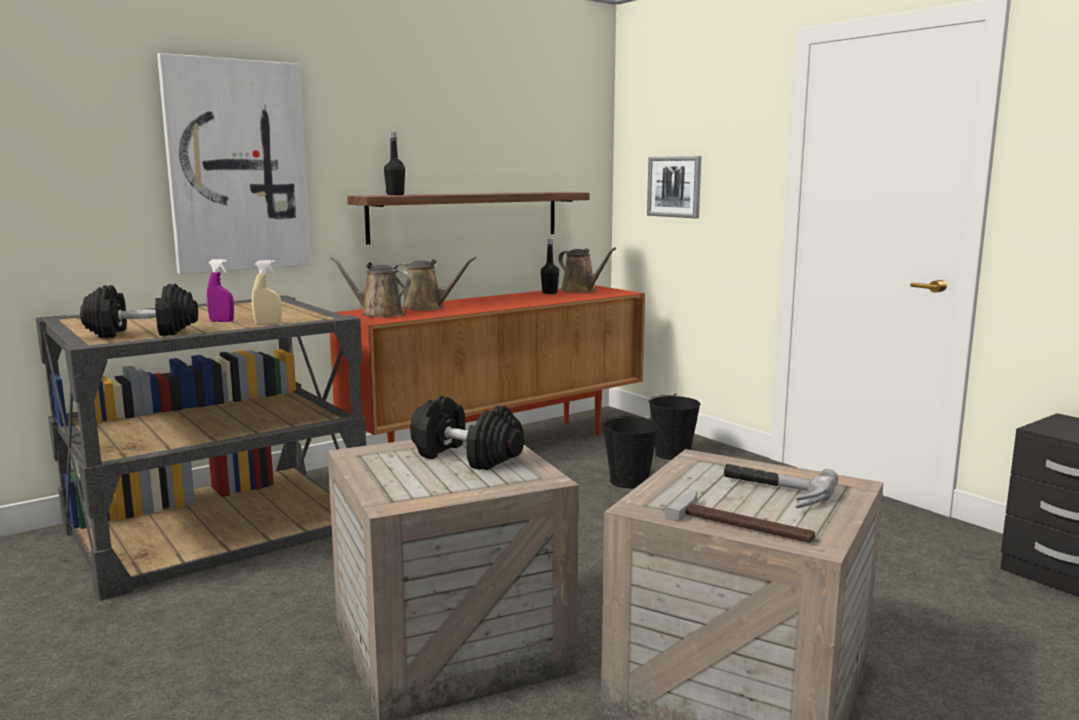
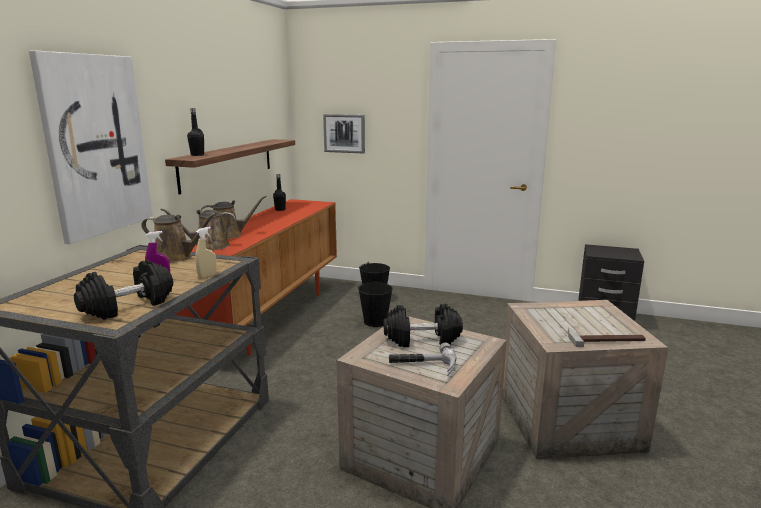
camera: 35 degrees left, 5 degrees up
brown watering can [558,247,616,293] -> brown watering can moved to [141,213,216,263]
hammer [724,464,838,508] -> hammer moved to [389,343,456,376]

